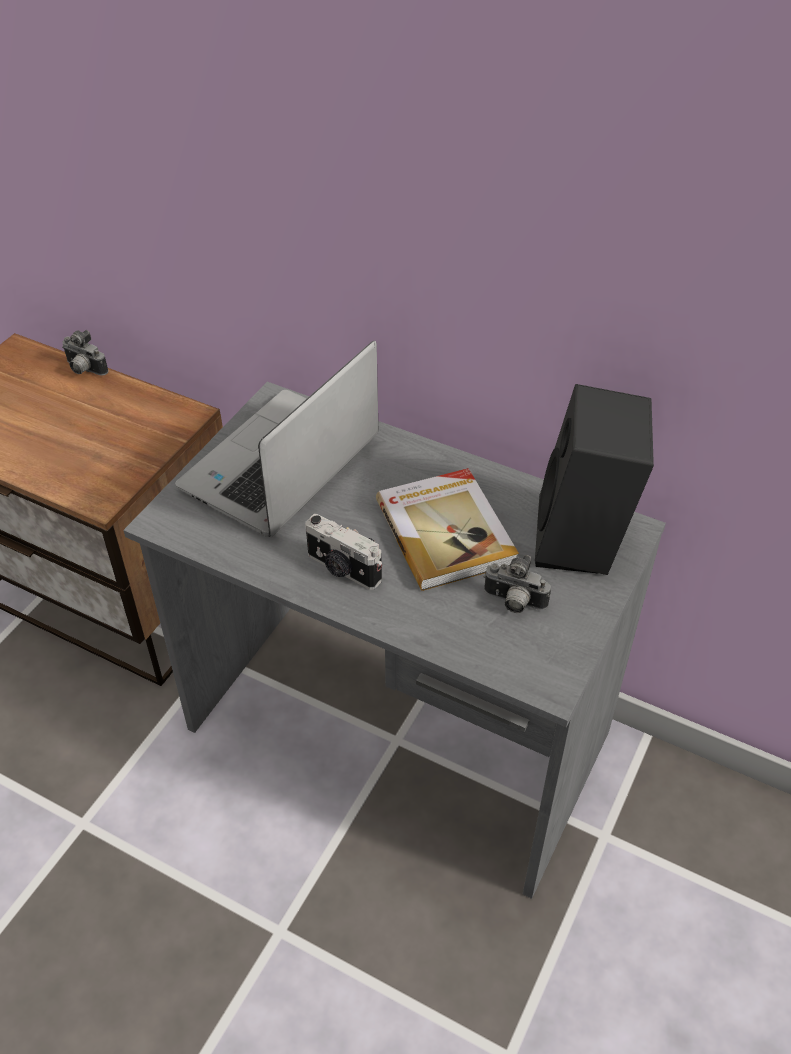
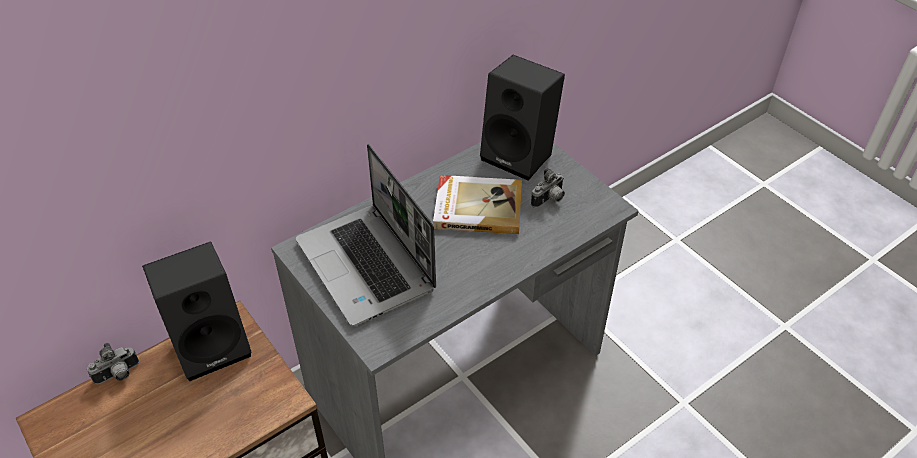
camera: 65 degrees left, 0 degrees up
camera [305,514,382,590] -> none
none -> black speaker [142,241,252,381]

